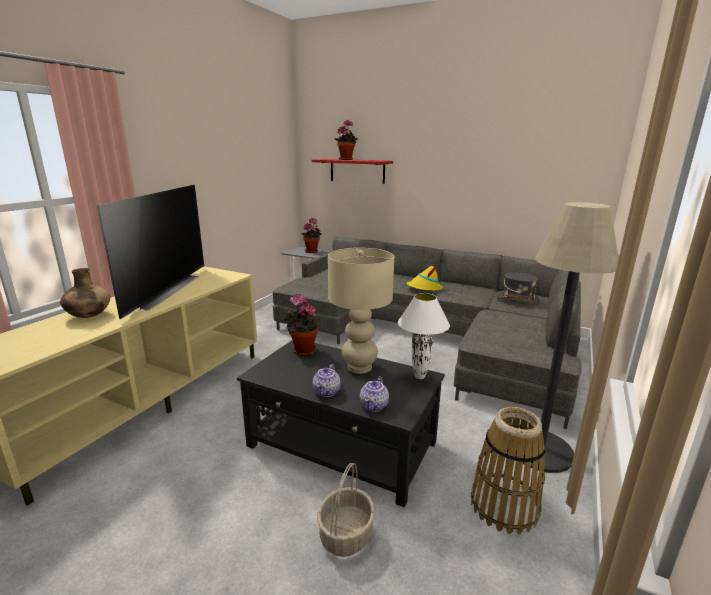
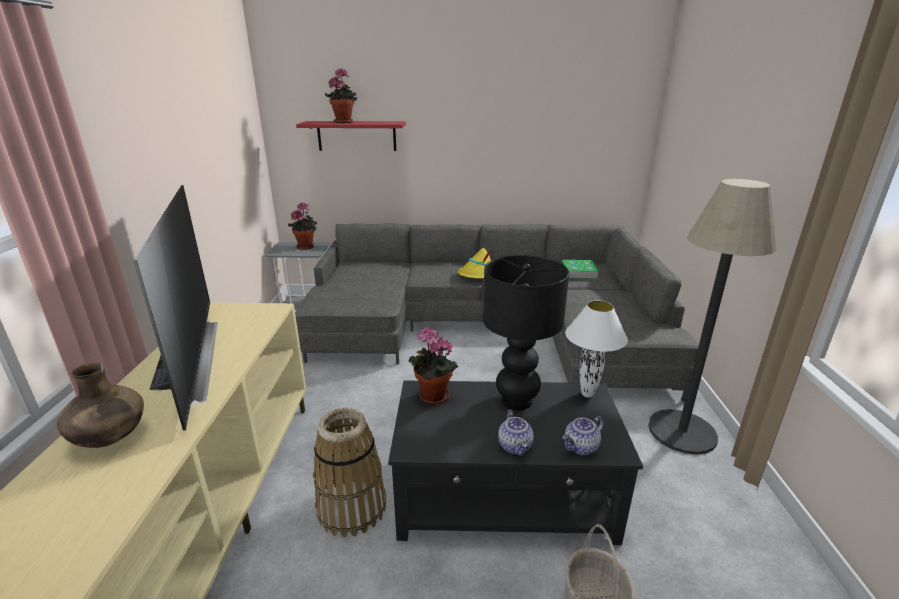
camera: 25 degrees left, 5 degrees up
beige table lamp [328,248,394,374] -> black table lamp [483,255,569,410]
teapot [360,376,389,412] -> teapot turned 60 degrees clockwise [562,416,604,455]
basket [471,407,545,534] -> basket moved to [313,407,386,537]
grey hat [496,273,540,305] -> book [561,260,599,279]

